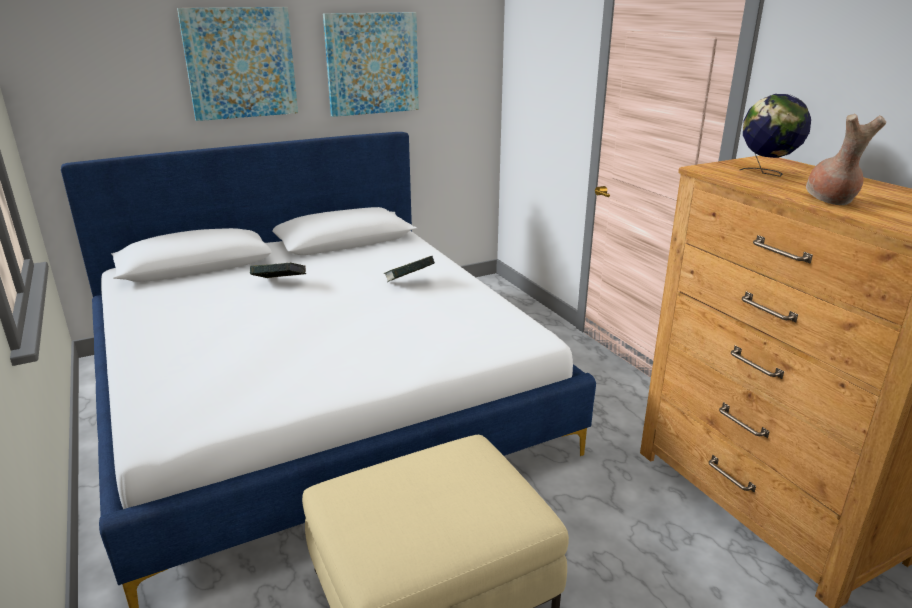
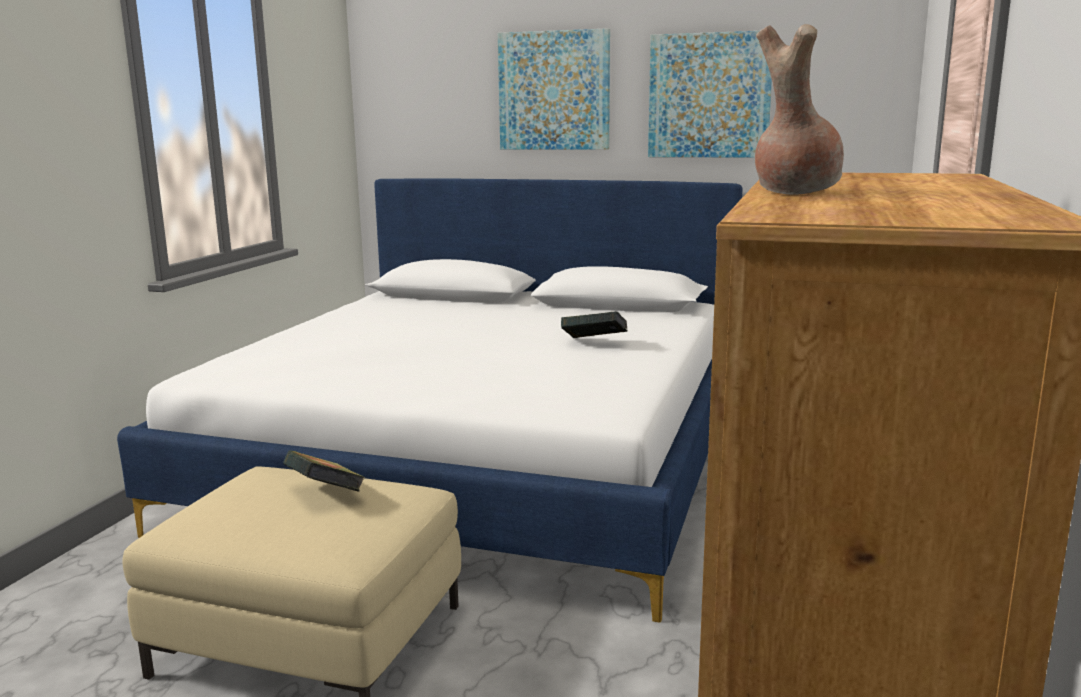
camera: 45 degrees right, 10 degrees down
book [250,263,306,278] -> book moved to [283,450,365,492]
globe [740,94,811,177] -> none

